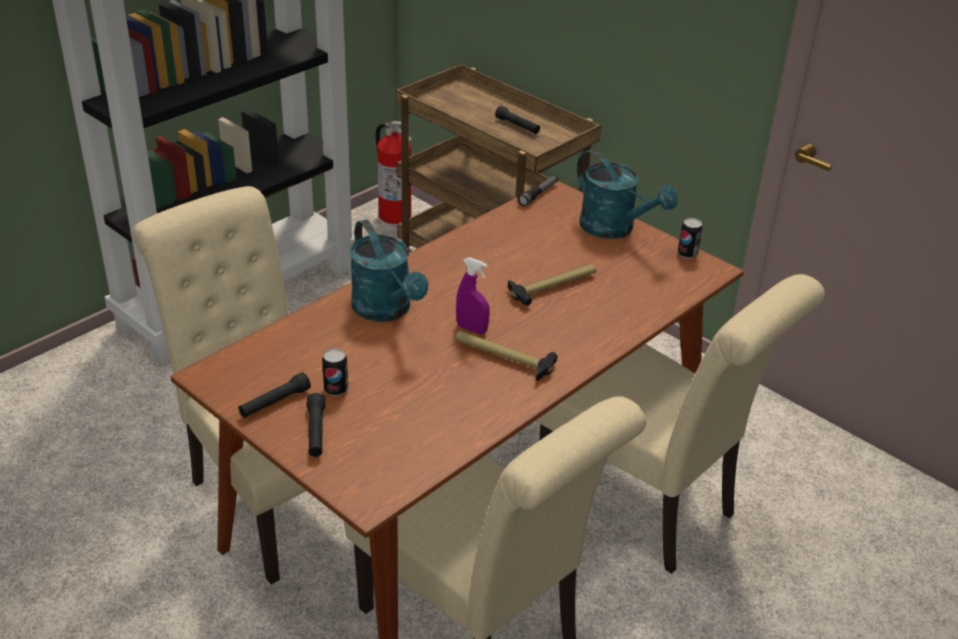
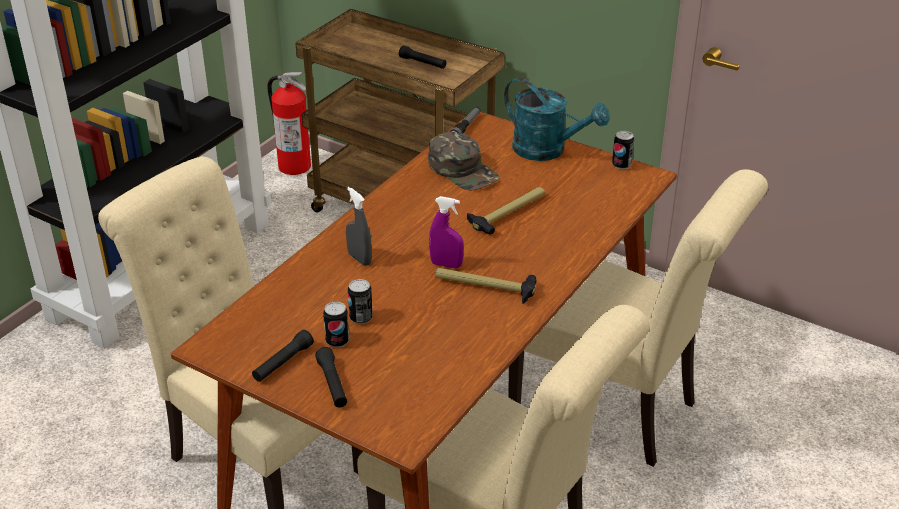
camera: 10 degrees left, 0 degrees up
turquoise watering can [350,219,428,322] -> grey spray bottle [346,187,372,266]
none -> can [348,279,373,324]
none -> green cap [428,132,499,190]

